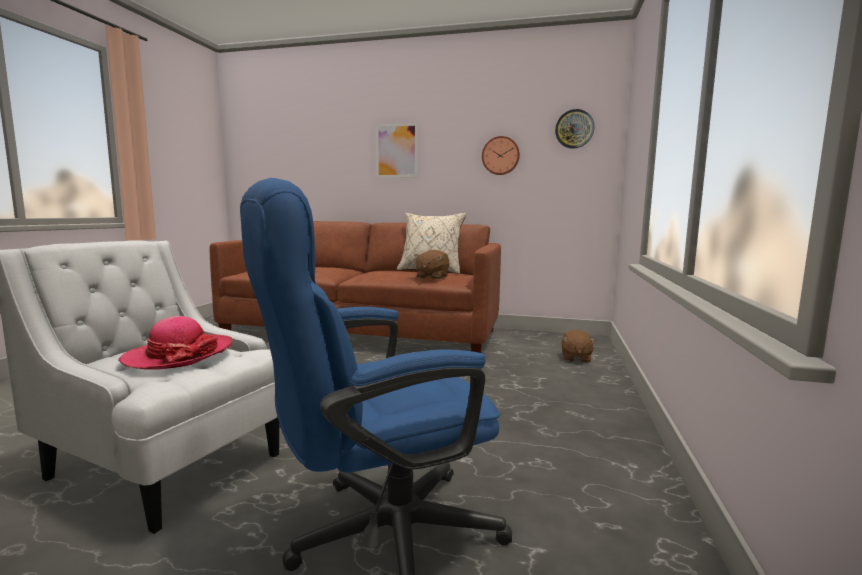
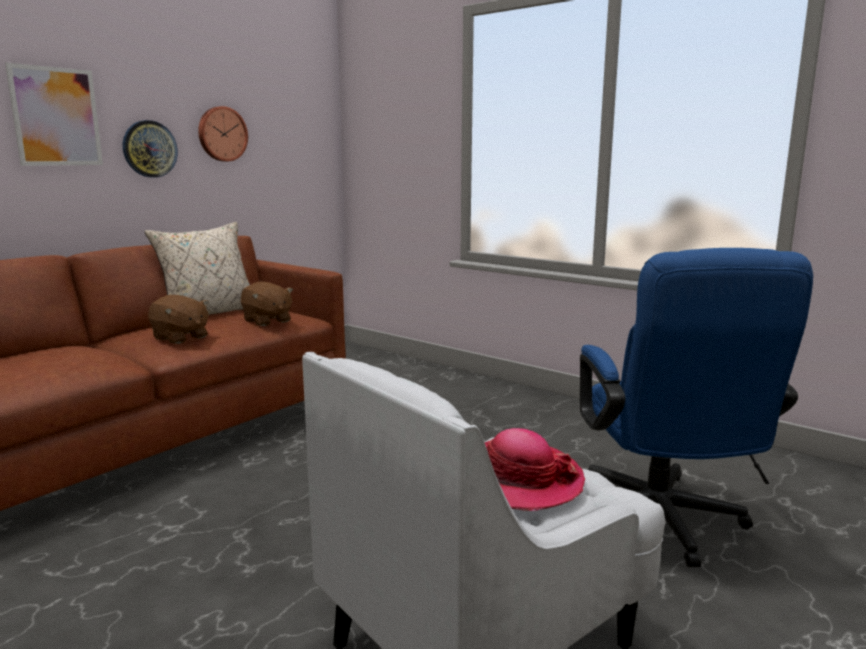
camera: 65 degrees left, 5 degrees up
wall clock [555,109,594,149] -> wall clock moved to [123,120,178,178]
brown plush toy [562,330,596,363] -> brown plush toy moved to [148,295,209,344]

